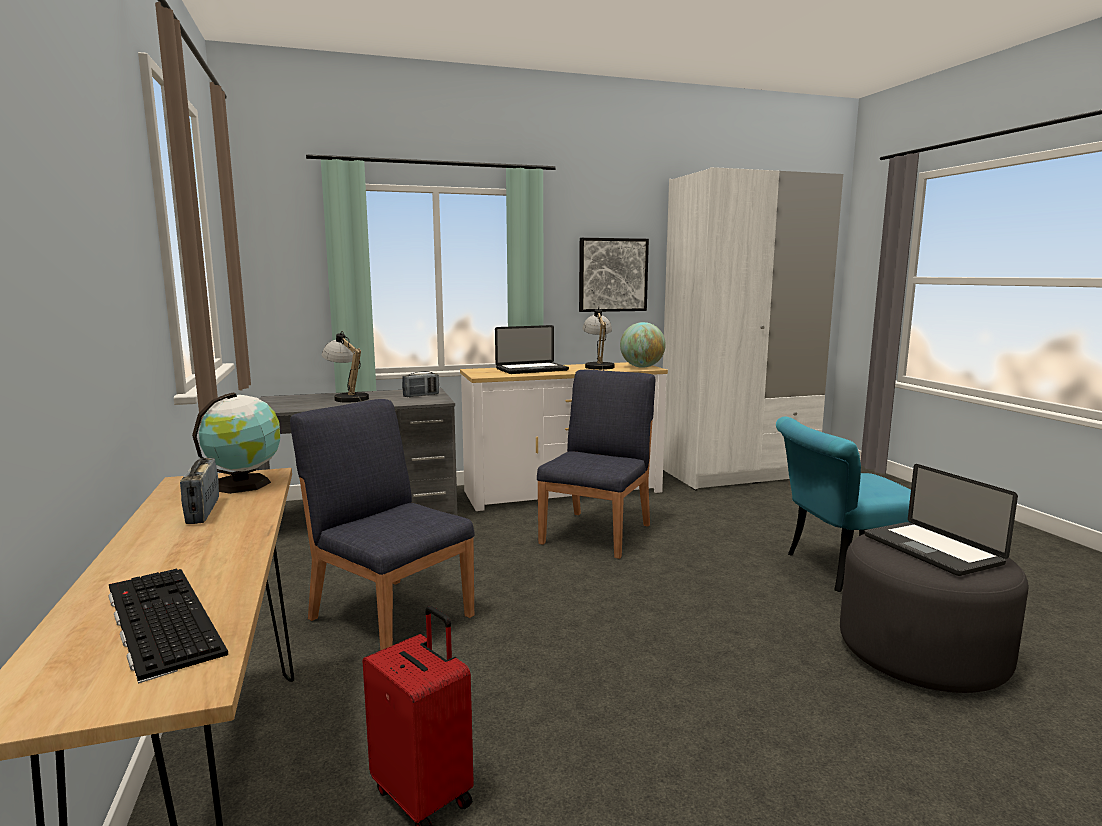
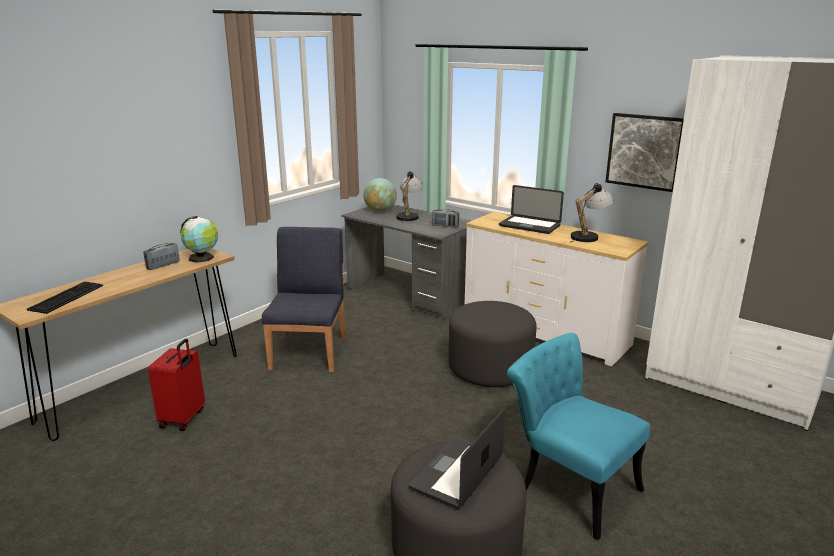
camera: 55 degrees right, 10 degrees up
blue chair [537,370,655,559] -> grey ottoman [448,301,537,387]
globe [620,322,666,368] -> globe moved to [363,178,397,212]

